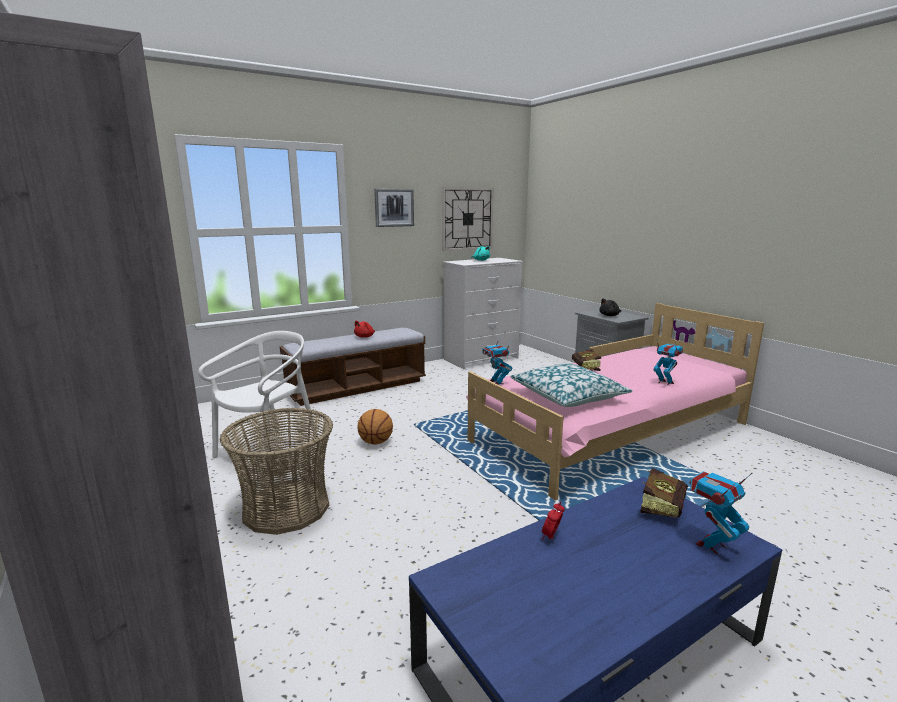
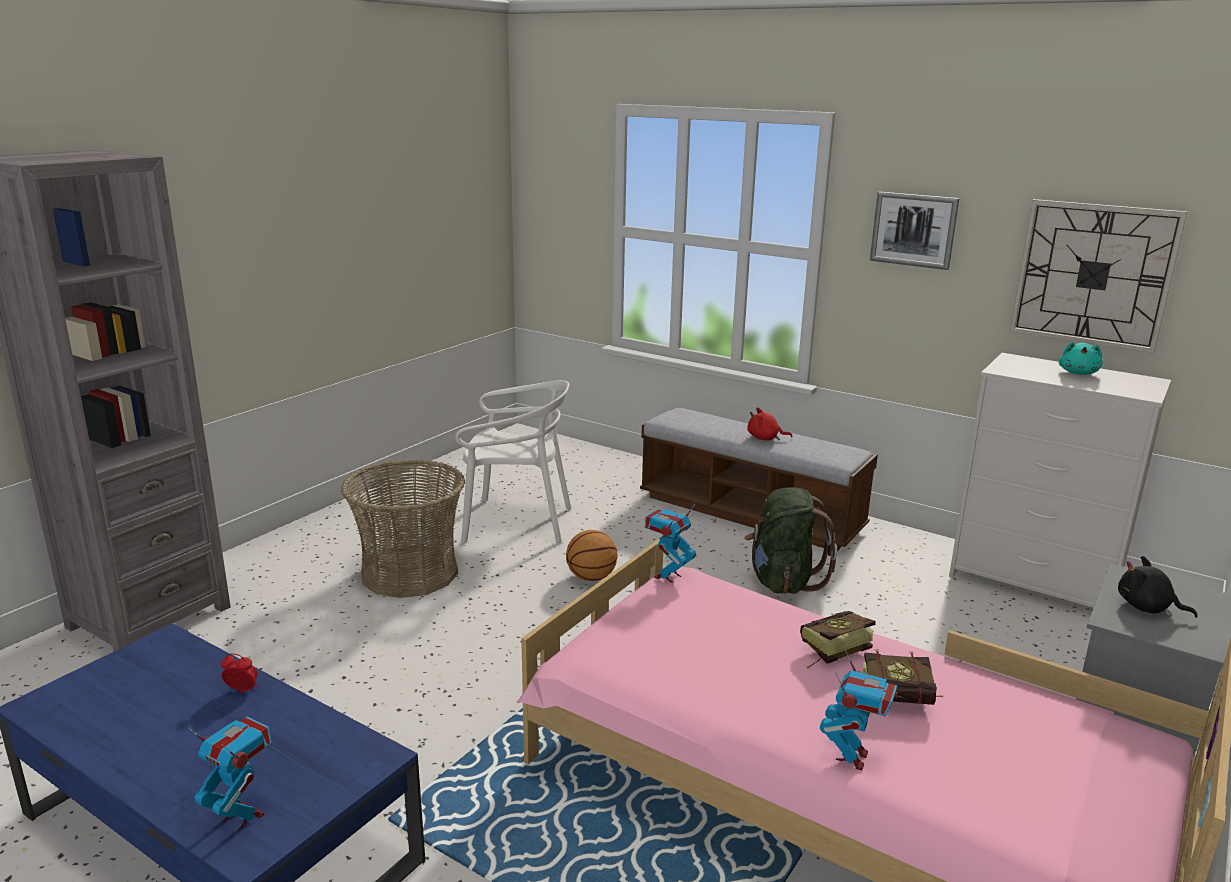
camera: 65 degrees right, 5 degrees up
pillow [510,364,633,407] -> none
book [640,468,688,518] -> book moved to [862,649,943,705]
none -> green backpack [744,487,837,594]

